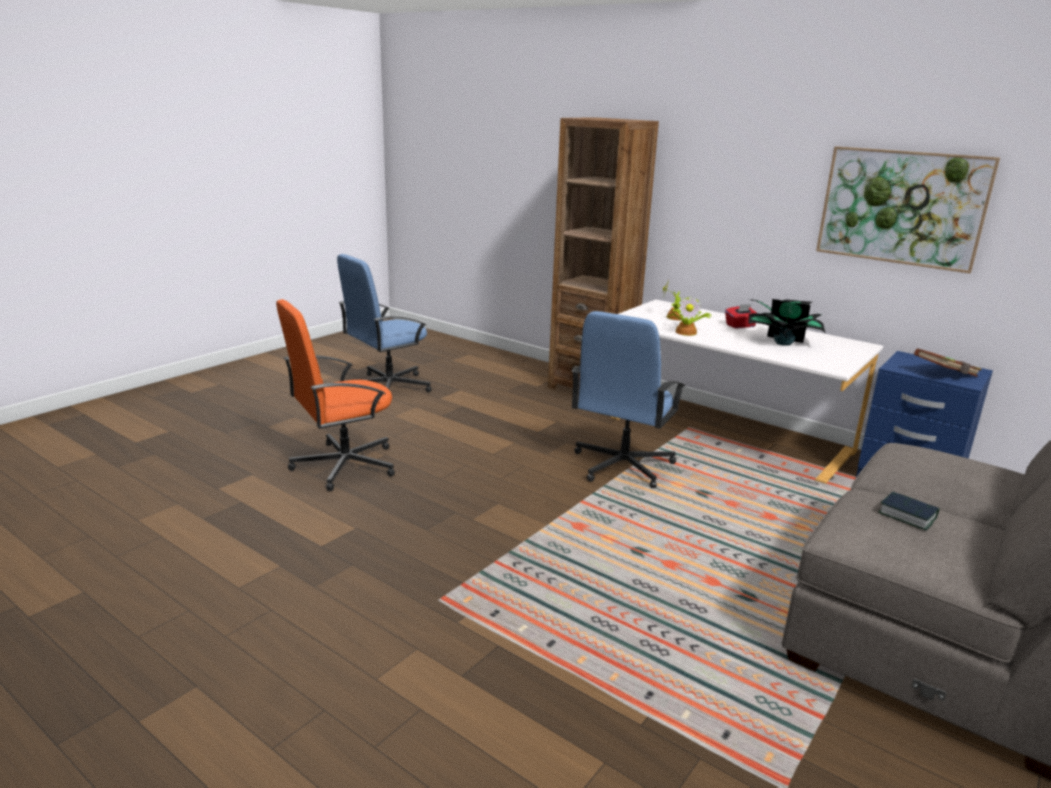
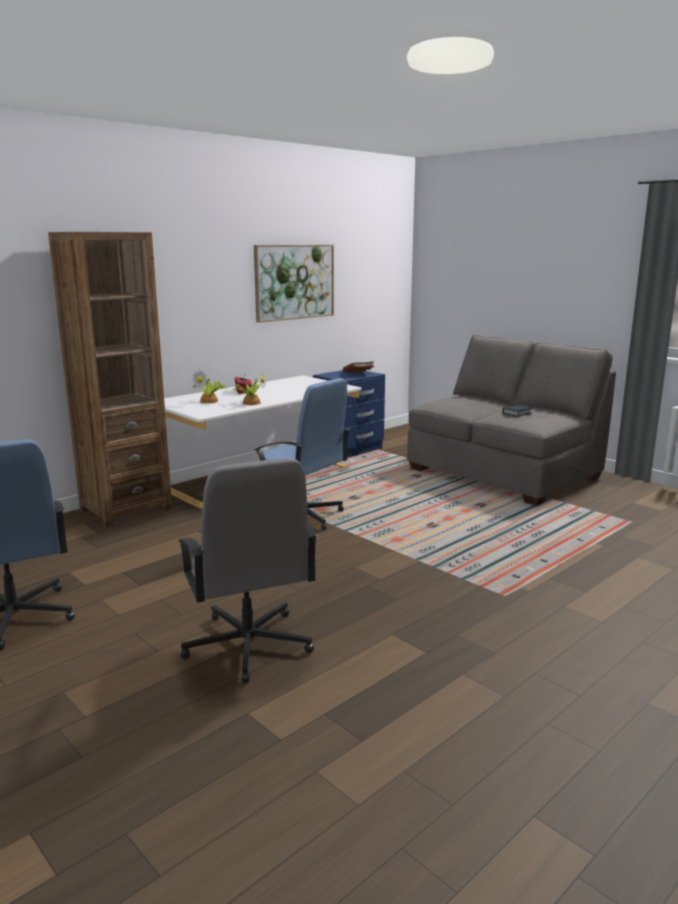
camera: 80 degrees left, 5 degrees down
orange office chair [276,299,395,491] -> grey office chair [178,458,318,683]
potted plant [748,299,826,346] -> none

